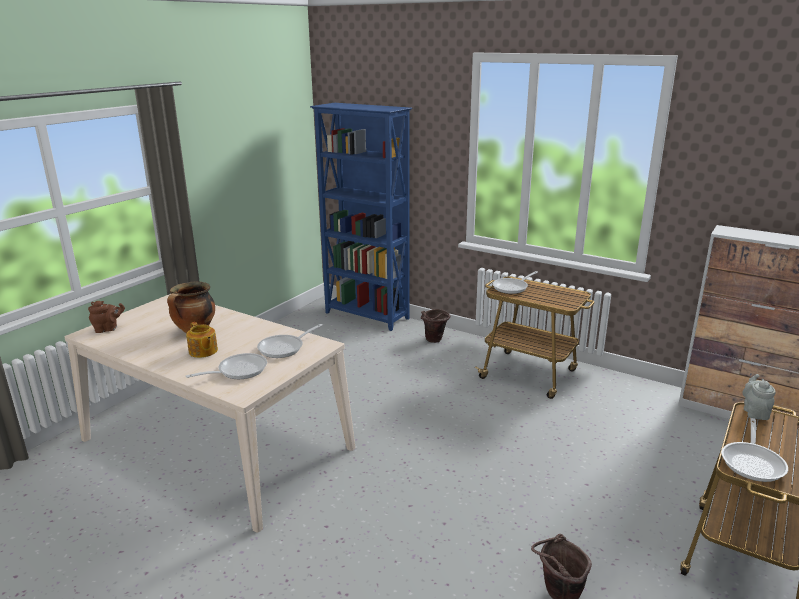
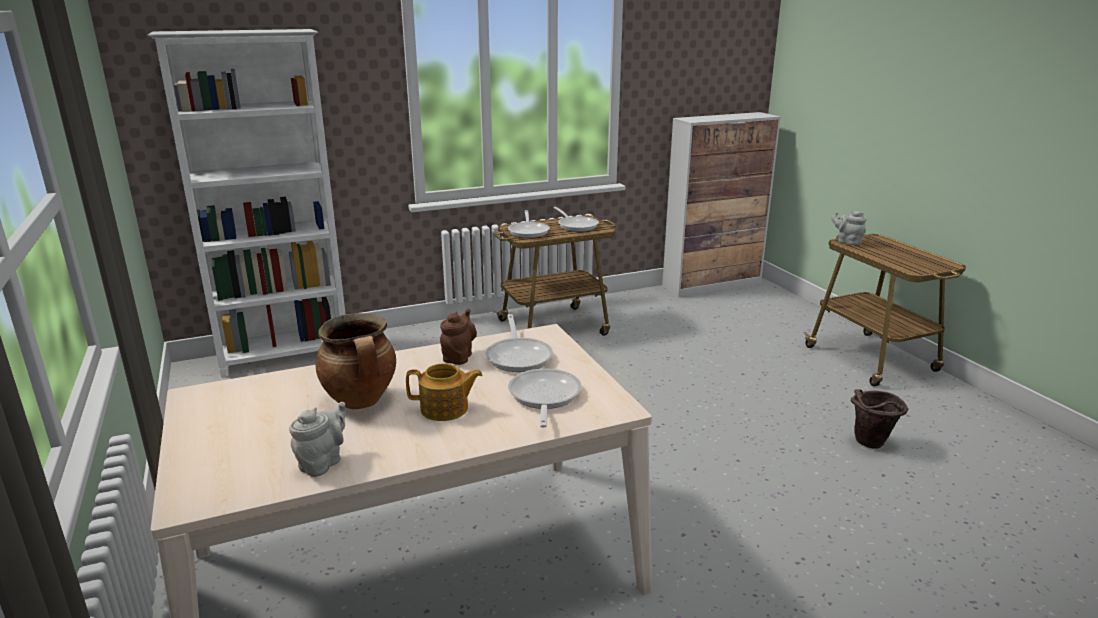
camera: 55 degrees left, 0 degrees up
brown teapot [88,301,125,333] -> brown teapot moved to [440,309,477,365]
blue bookcase [310,103,412,331] -> white bookcase [148,29,346,378]
brown bucket [421,309,451,343] -> none
frying pan [721,418,788,482] -> frying pan moved to [553,207,599,232]
none -> grey teapot [289,402,346,477]

